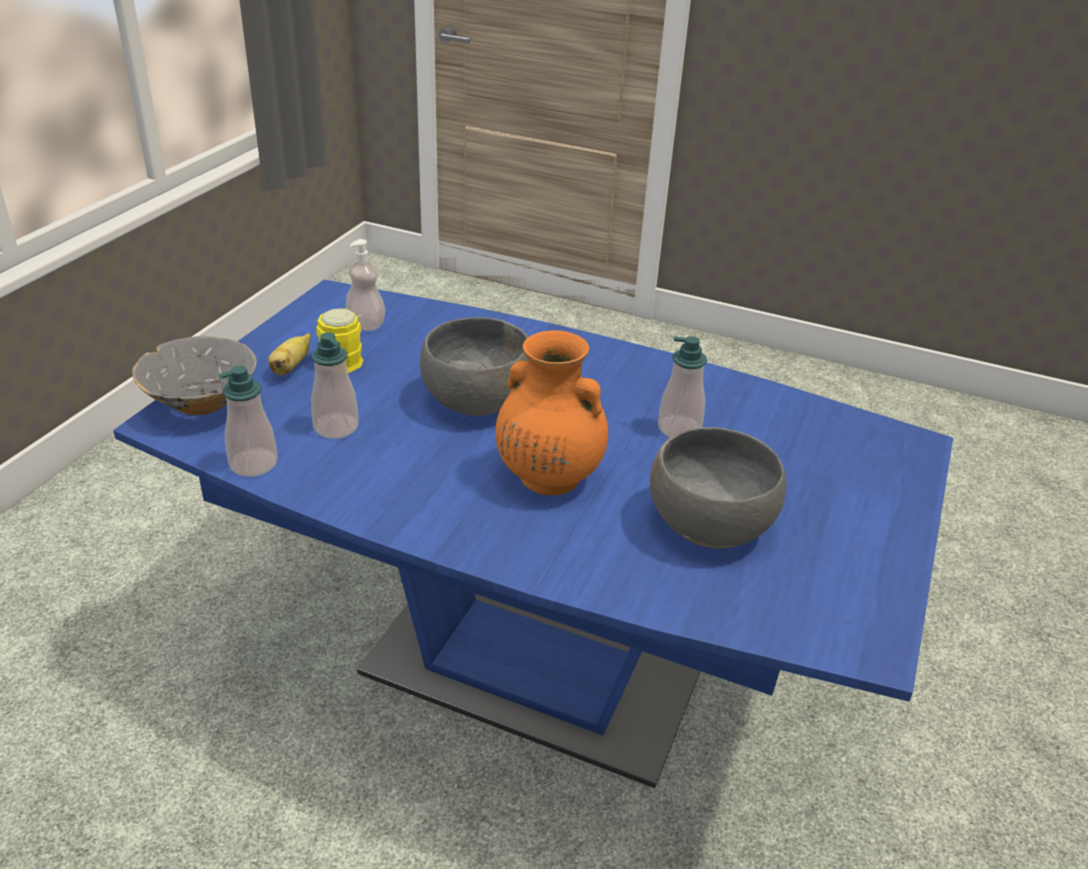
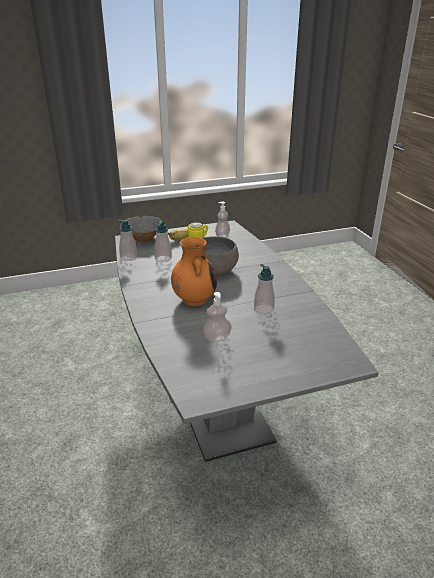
camera: 50 degrees right, 5 degrees down
blue dining table [113,280,953,788] -> grey dining table [115,220,379,462]
grey bowl [650,427,786,548] -> soap dispenser [202,292,232,342]

